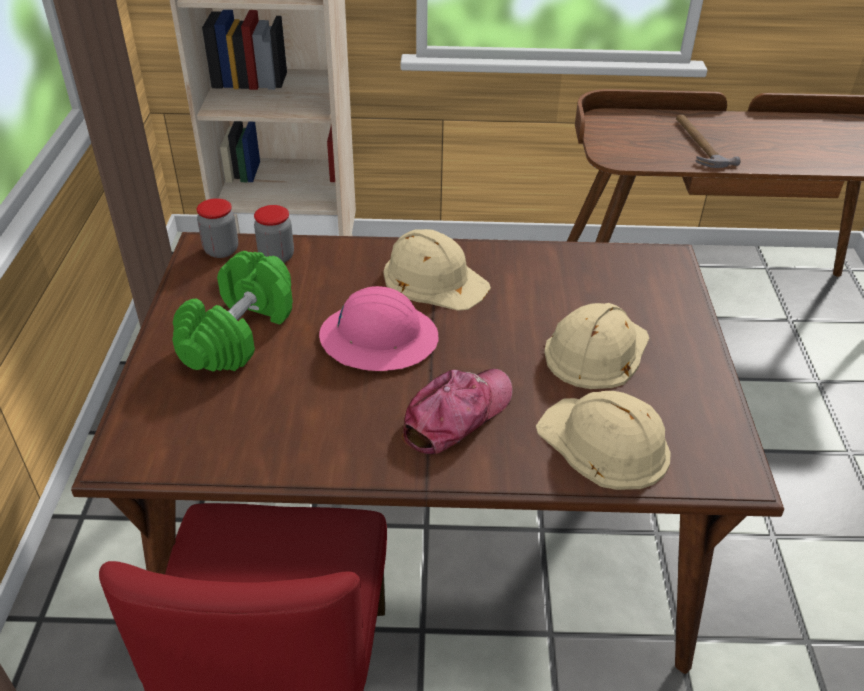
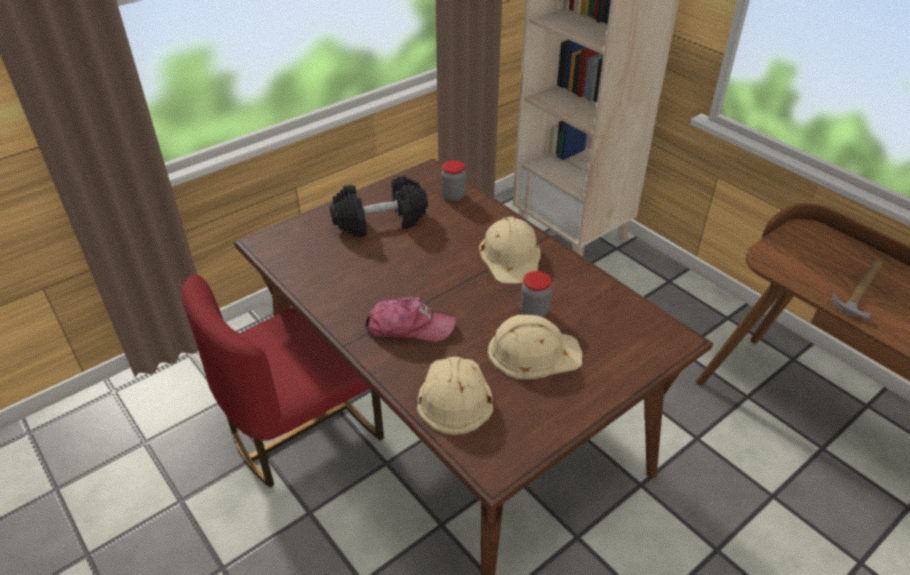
camera: 50 degrees right, 0 degrees up
green dumbbell [172,251,293,371] -> black dumbbell [330,175,428,237]
jar [197,198,238,258] -> jar moved to [520,271,552,317]
pink hard hat [319,286,438,371] -> none

